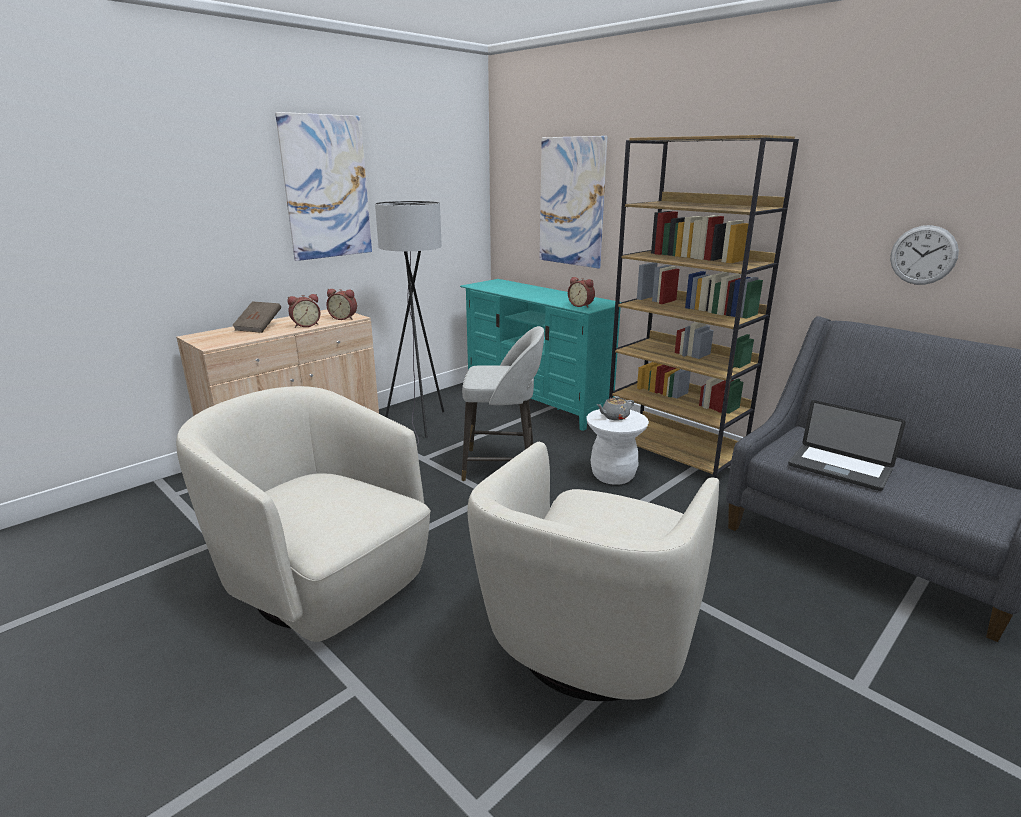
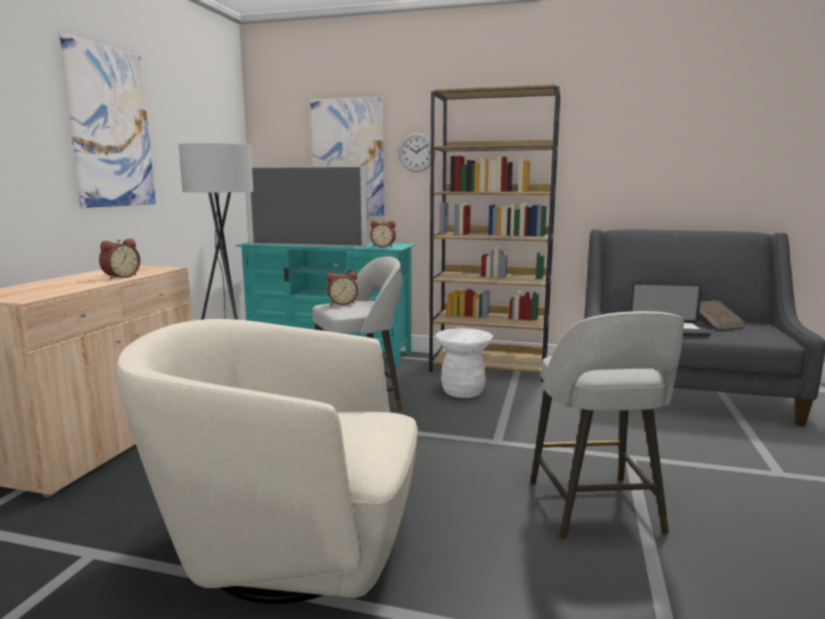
camera: 30 degrees left, 10 degrees down
brown book [232,301,281,333] -> brown book moved to [699,300,746,330]
alarm clock [326,289,357,320] -> alarm clock moved to [326,272,358,305]
beige armchair [467,442,719,701] -> grey stool [531,311,684,539]
grey teapot [597,396,634,421] -> none
wall clock [890,225,959,285] -> wall clock moved to [399,133,436,172]
none -> television [245,166,368,247]

